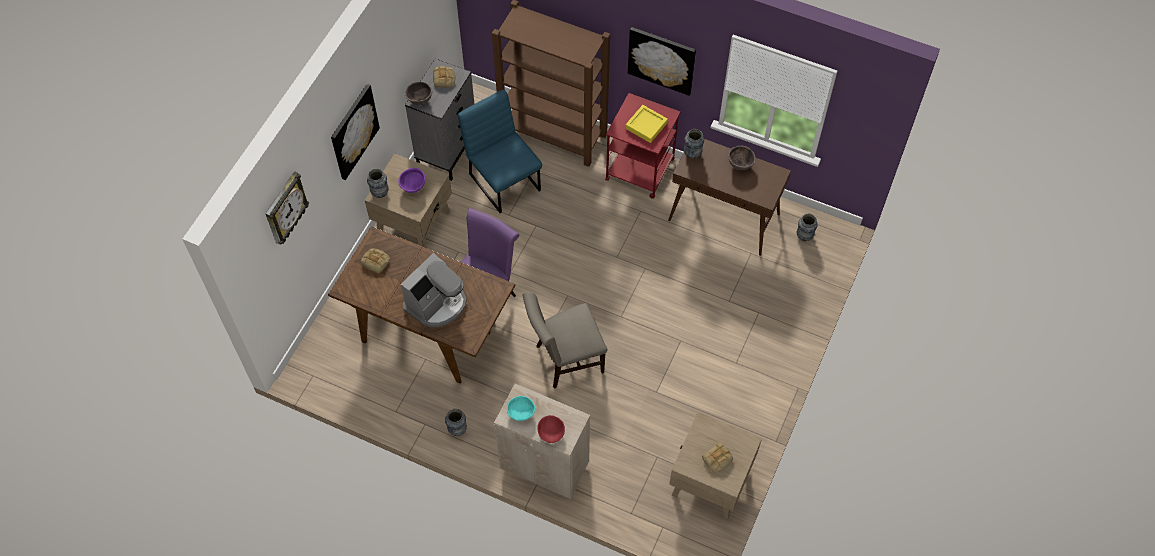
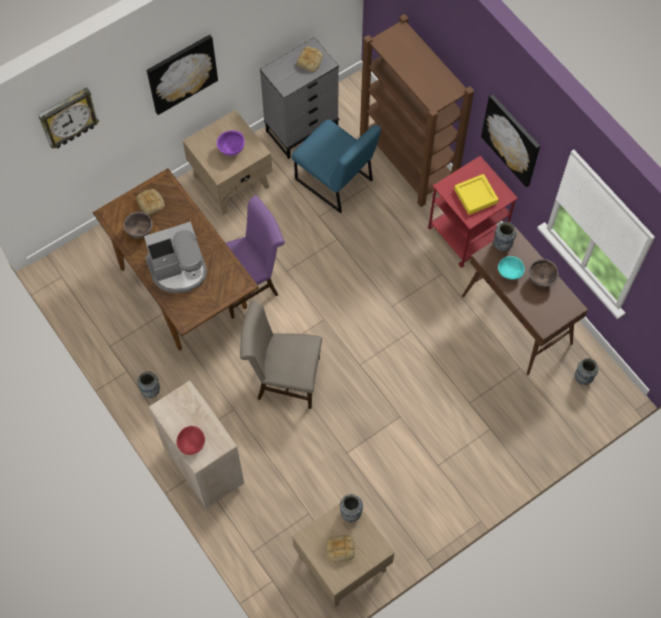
camera: 30 degrees right, 5 degrees up
vase [367,169,389,198] -> vase moved to [340,494,363,522]
brown bowl [405,81,432,105] -> brown bowl moved to [123,212,153,239]
blue chair [458,89,542,213] -> blue chair turned 135 degrees clockwise [292,119,381,213]
turquoise bowl [507,396,535,421] -> turquoise bowl moved to [498,256,525,280]

